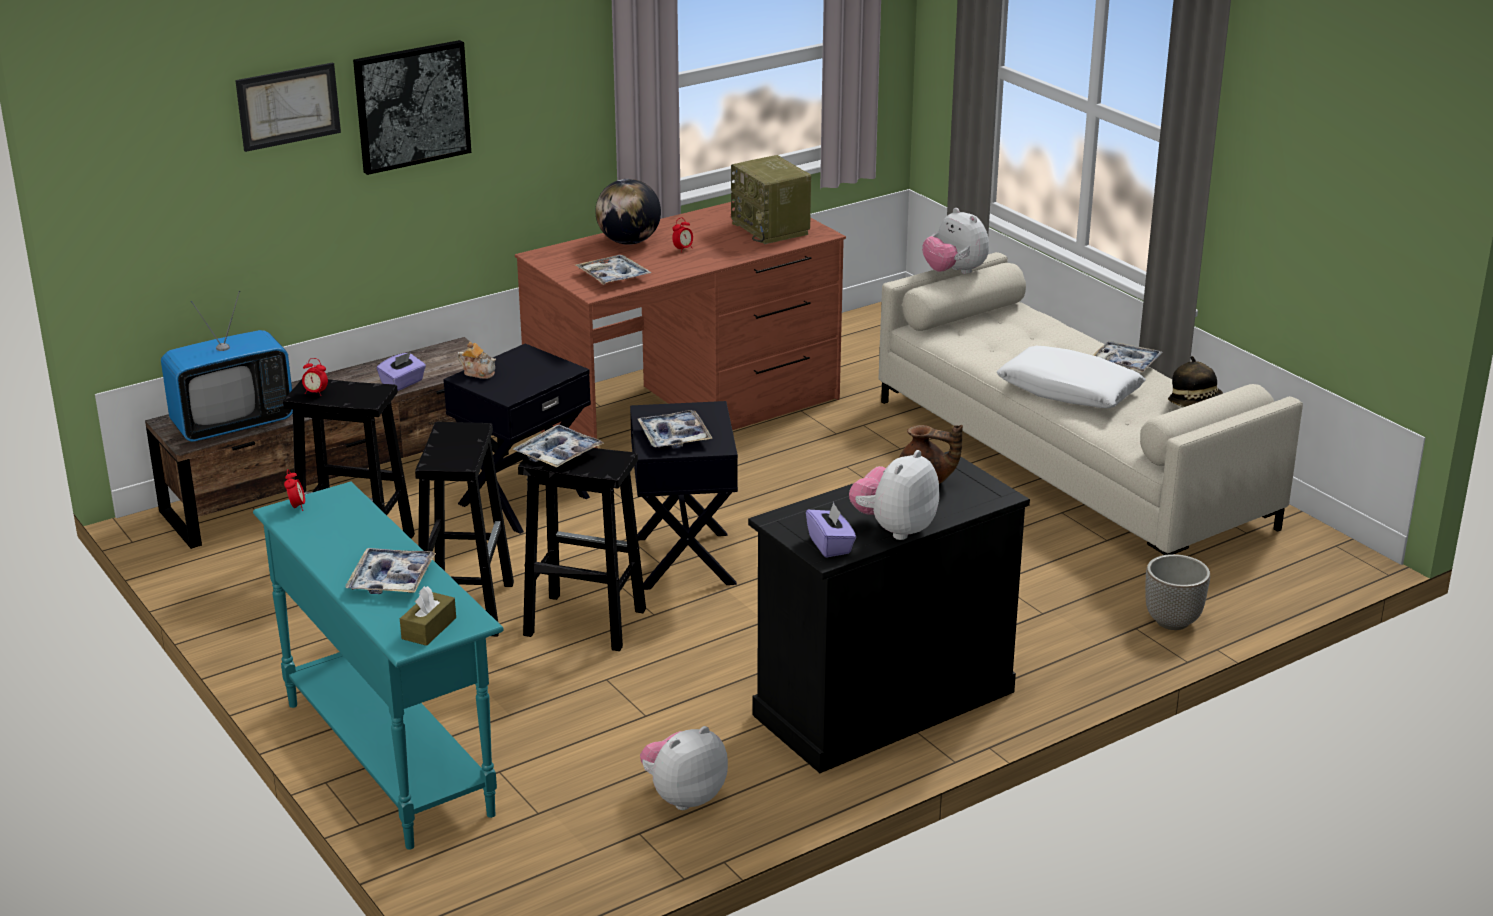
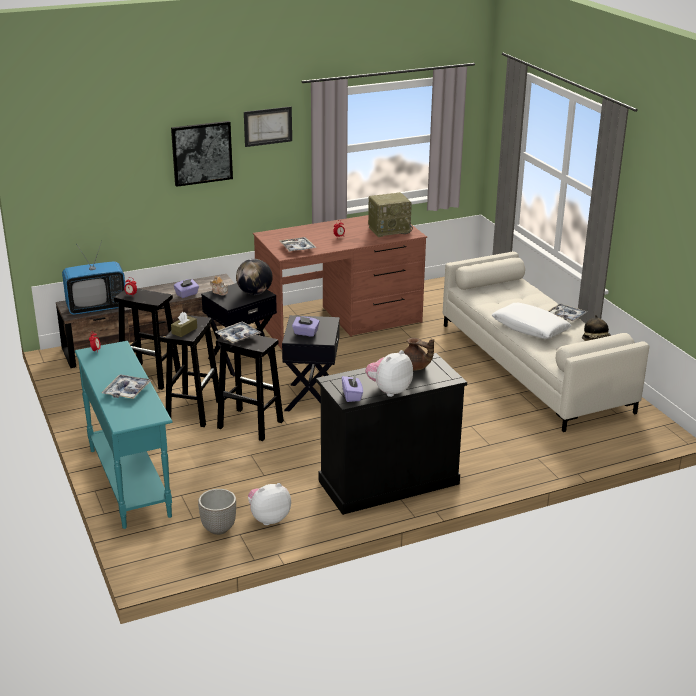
camera: 10 degrees right, 0 degrees up
picture [235,63,341,152] -> picture moved to [244,107,292,147]
brown tissue box [400,586,456,646] -> brown tissue box moved to [171,312,197,337]
globe [595,179,661,245] -> globe moved to [236,259,272,295]
tray [638,410,713,448] -> purple tissue box [292,316,320,337]
radio [731,155,811,244] -> radio turned 90 degrees counterclockwise [368,192,413,237]
plush toy [922,208,989,274] -> none
planter [1145,554,1210,630] -> planter moved to [198,489,236,535]

